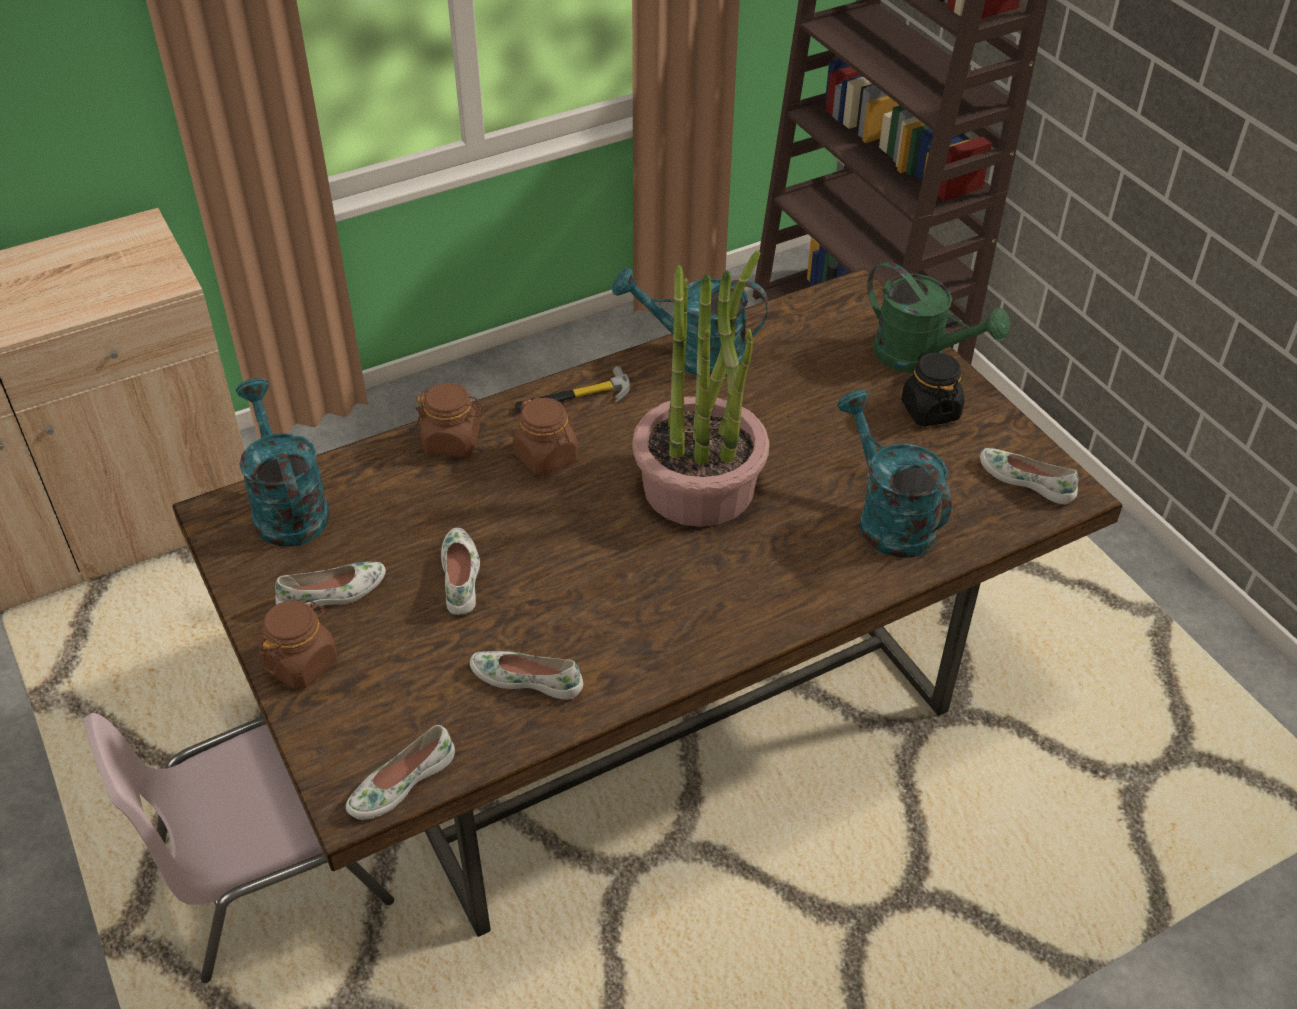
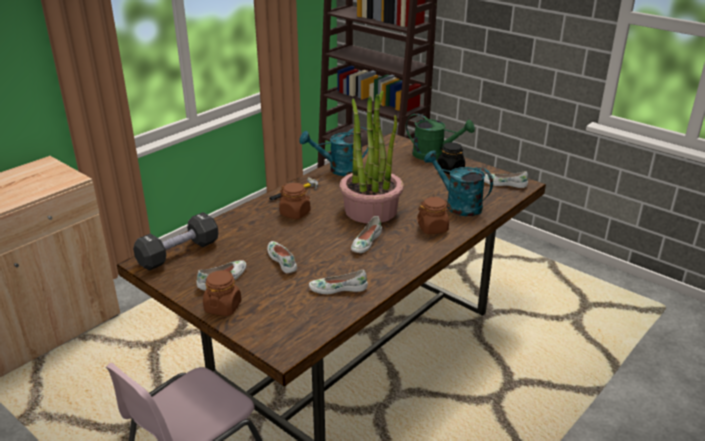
camera: 20 degrees left, 15 degrees down
turquoise watering can [236,378,330,546] -> black dumbbell [133,212,218,271]
white shoe [346,725,455,820] -> white shoe moved to [351,216,382,253]
brown jar [416,383,483,457] -> brown jar moved to [417,197,452,234]

